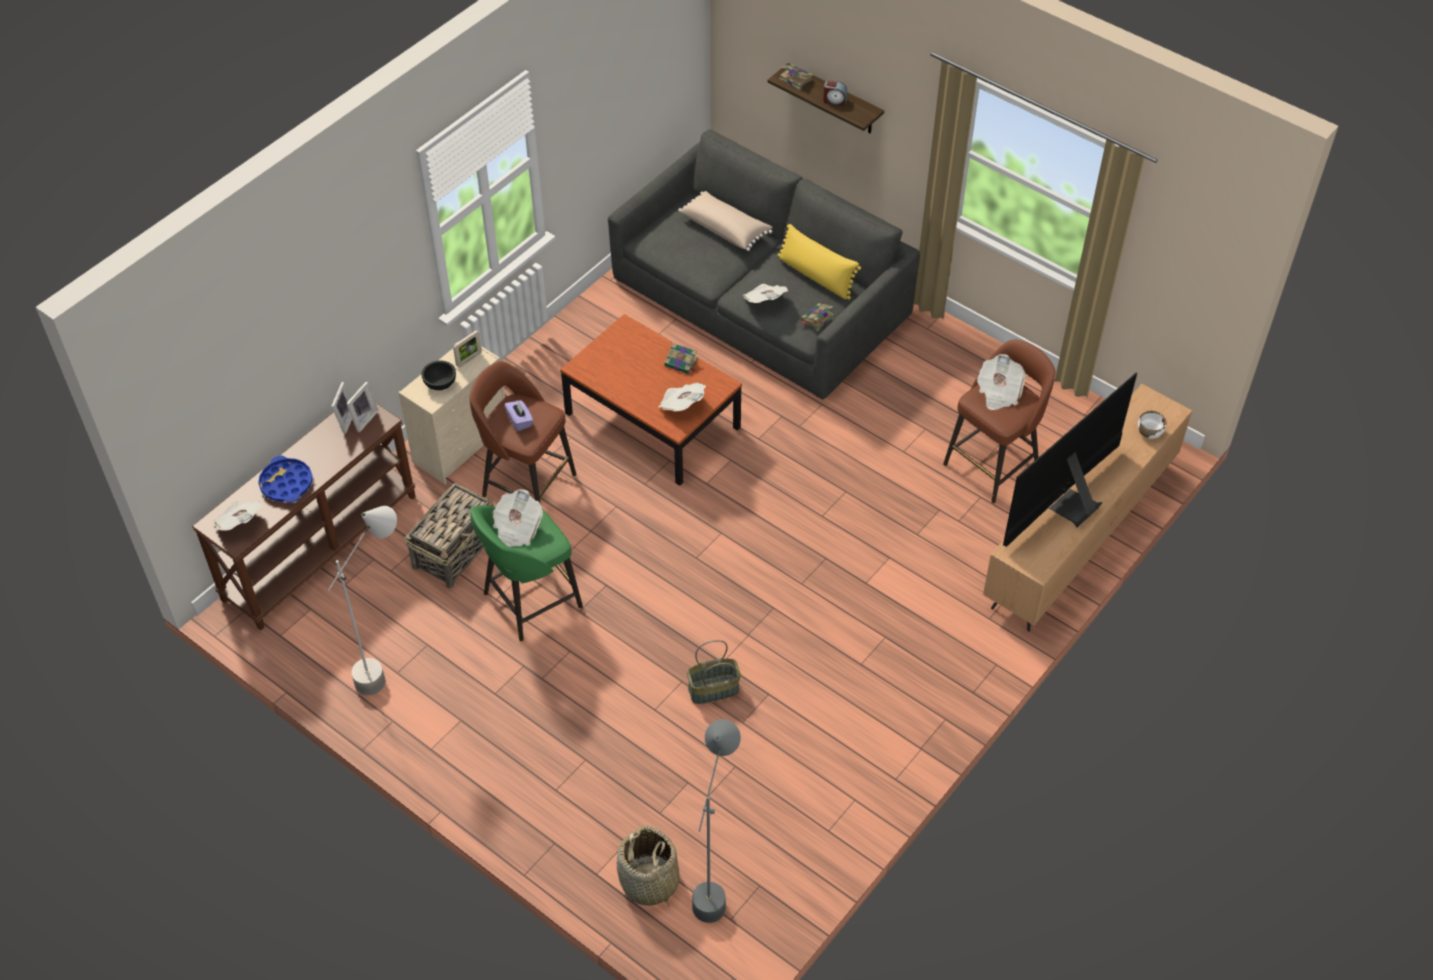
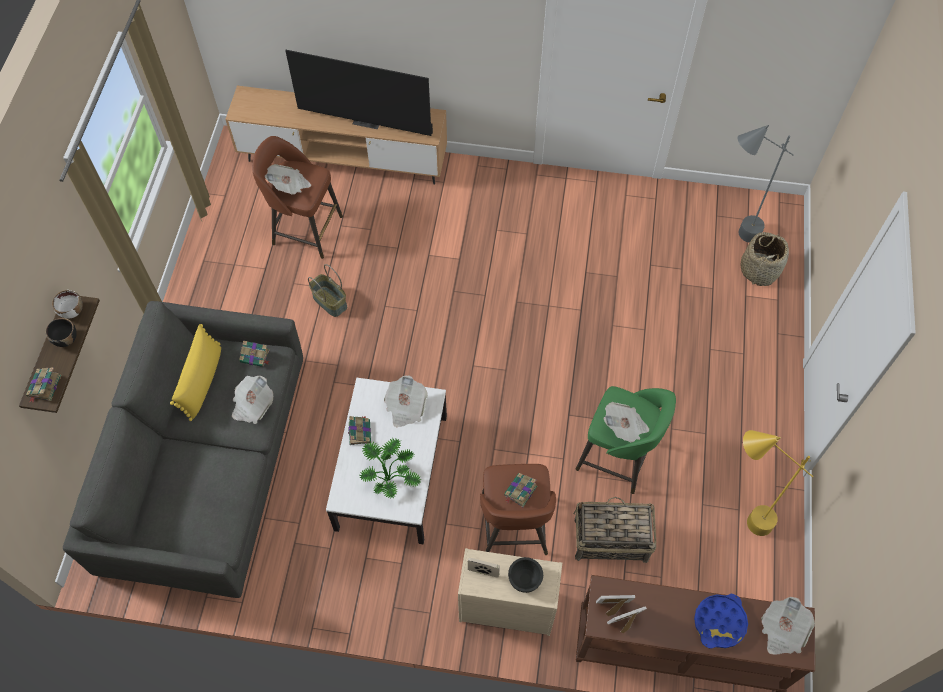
camera: 120 degrees left, 10 degrees up
grey floor lamp [328,506,397,695] -> yellow floor lamp [743,430,813,536]
purple tissue box [504,400,533,431] -> book [504,473,537,507]
brown coffee table [560,314,742,486] -> white coffee table [326,378,447,544]
beige pillow [678,191,773,251] -> none
basket [687,640,741,704] -> basket moved to [308,264,347,317]
alarm clock [823,80,847,106] -> black bowl [46,318,77,347]
white bowl [1138,411,1167,439] -> white bowl moved to [52,290,83,319]
none -> potted plant [360,439,421,499]

